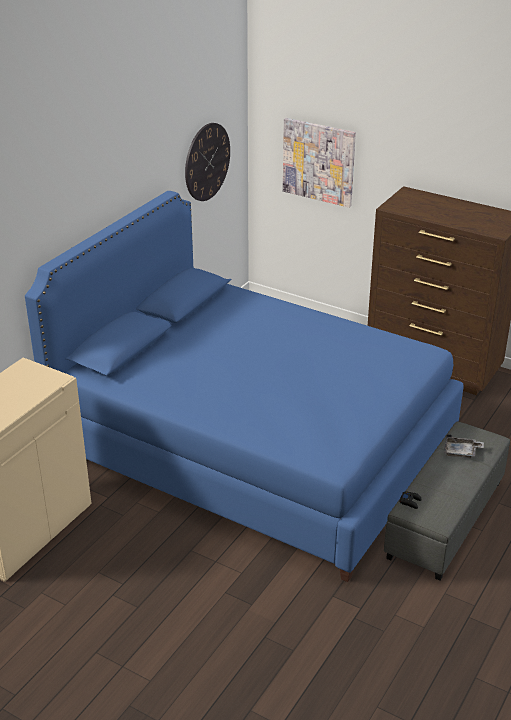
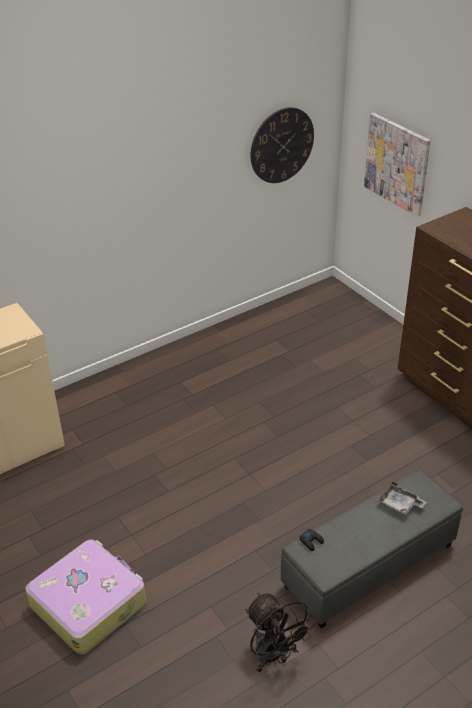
camera: 25 degrees right, 5 degrees up
blue bed [25,191,464,582] -> none
none -> suitcase [26,540,146,655]
none -> black fan [246,593,316,672]

